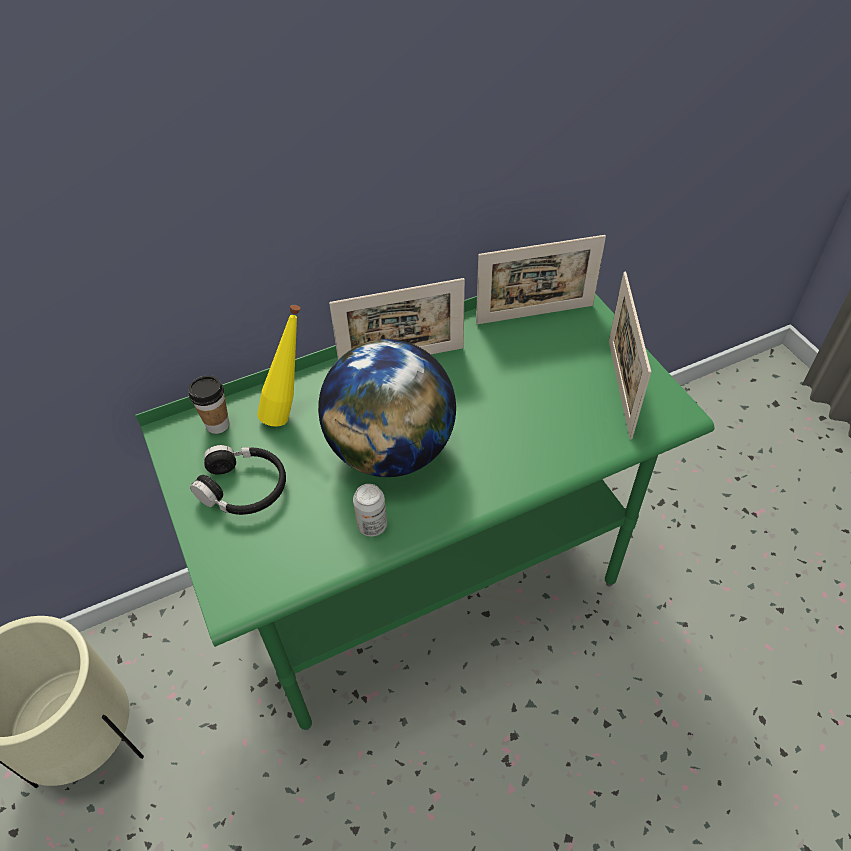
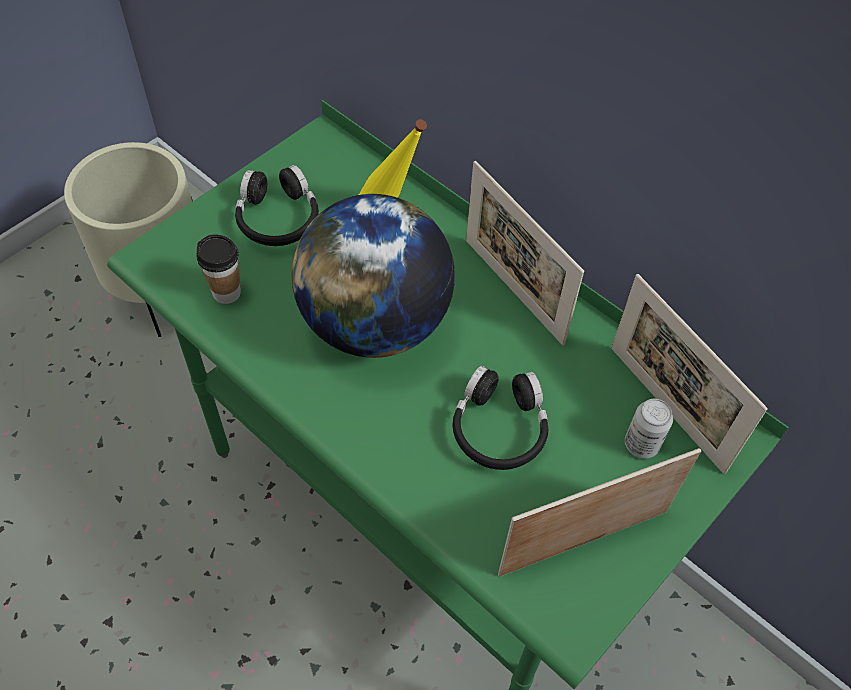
camera: 65 degrees right, 5 degrees up
cup [188,375,229,434] -> cup moved to [196,234,241,304]
can [353,484,387,537] -> can moved to [625,399,673,459]
none -> black headphones [452,366,548,470]

